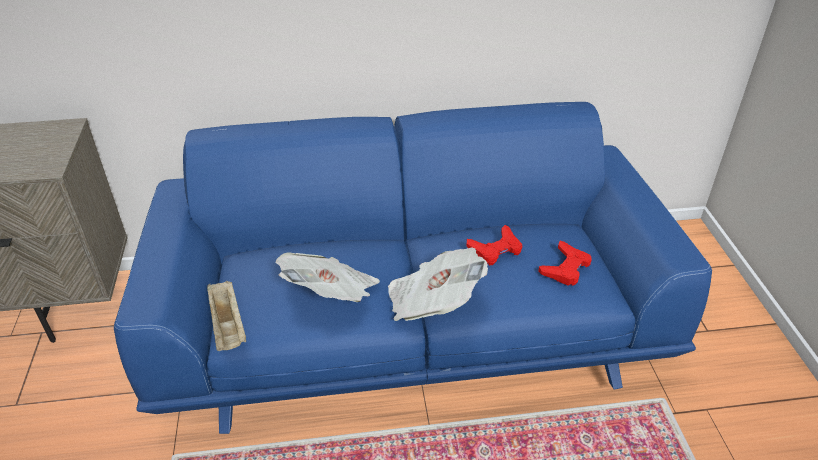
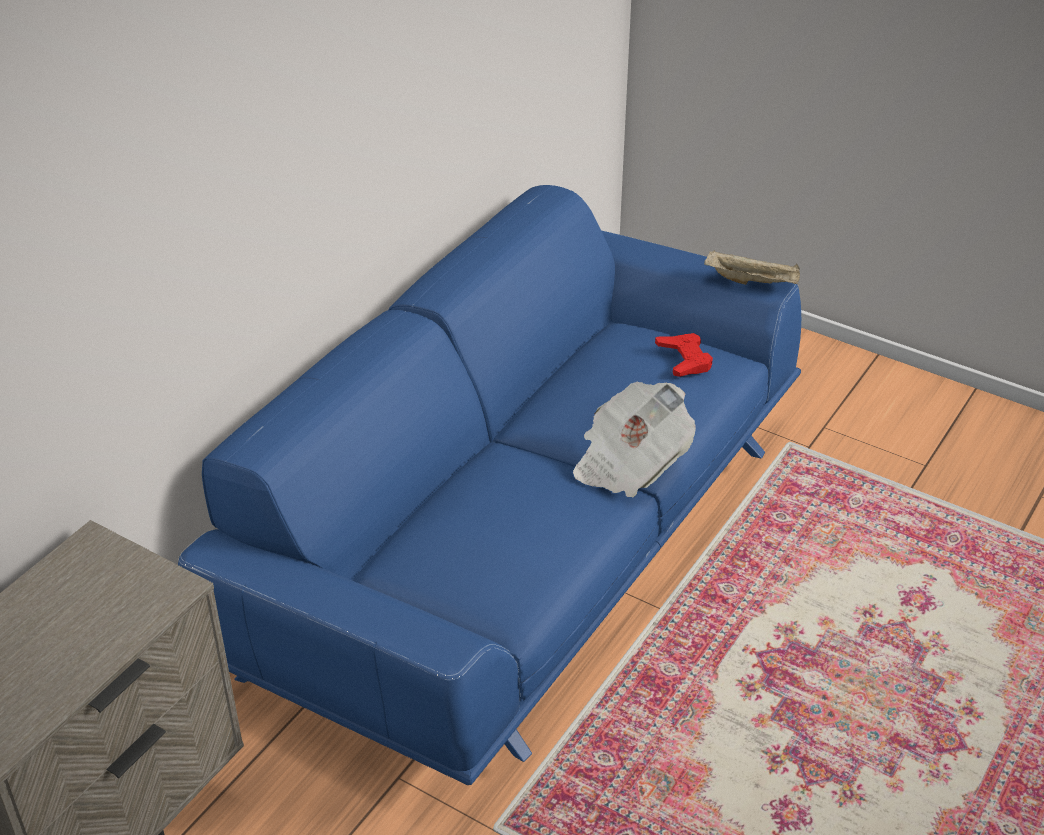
camera: 50 degrees left, 0 degrees up
beige tray [207,281,246,351] -> beige tray moved to [704,250,800,285]
newspaper [276,252,380,302] -> none
red game controller [467,225,522,265] -> none

